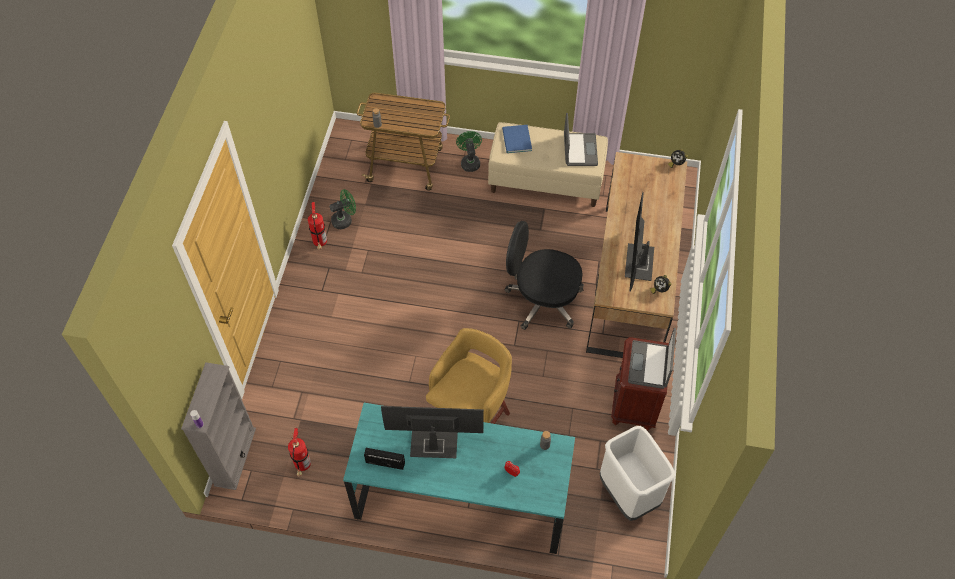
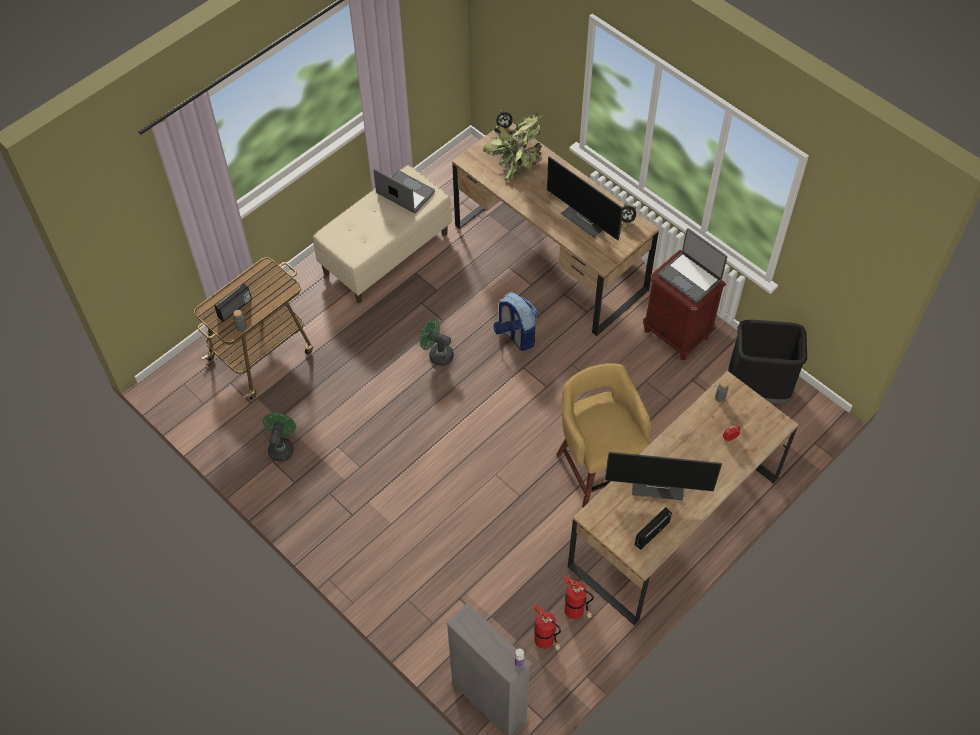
camera: 55 degrees left, 0 degrees up
fire extinguisher [308,202,327,250] -> fire extinguisher moved to [564,576,594,619]
turquoise desk [343,403,575,554] -> brown desk [568,371,799,626]
monitor [381,406,484,458] -> monitor turned 120 degrees counterclockwise [605,452,722,500]
green fan [456,131,482,172] -> green fan moved to [420,319,454,366]
blue book [502,125,532,153] -> none
black office chair [504,221,584,330] -> backpack [494,292,537,351]
white trash can [600,426,675,521] -> black trash can [728,320,807,403]
none -> radio [215,283,252,322]
none -> potted plant [482,112,543,182]

